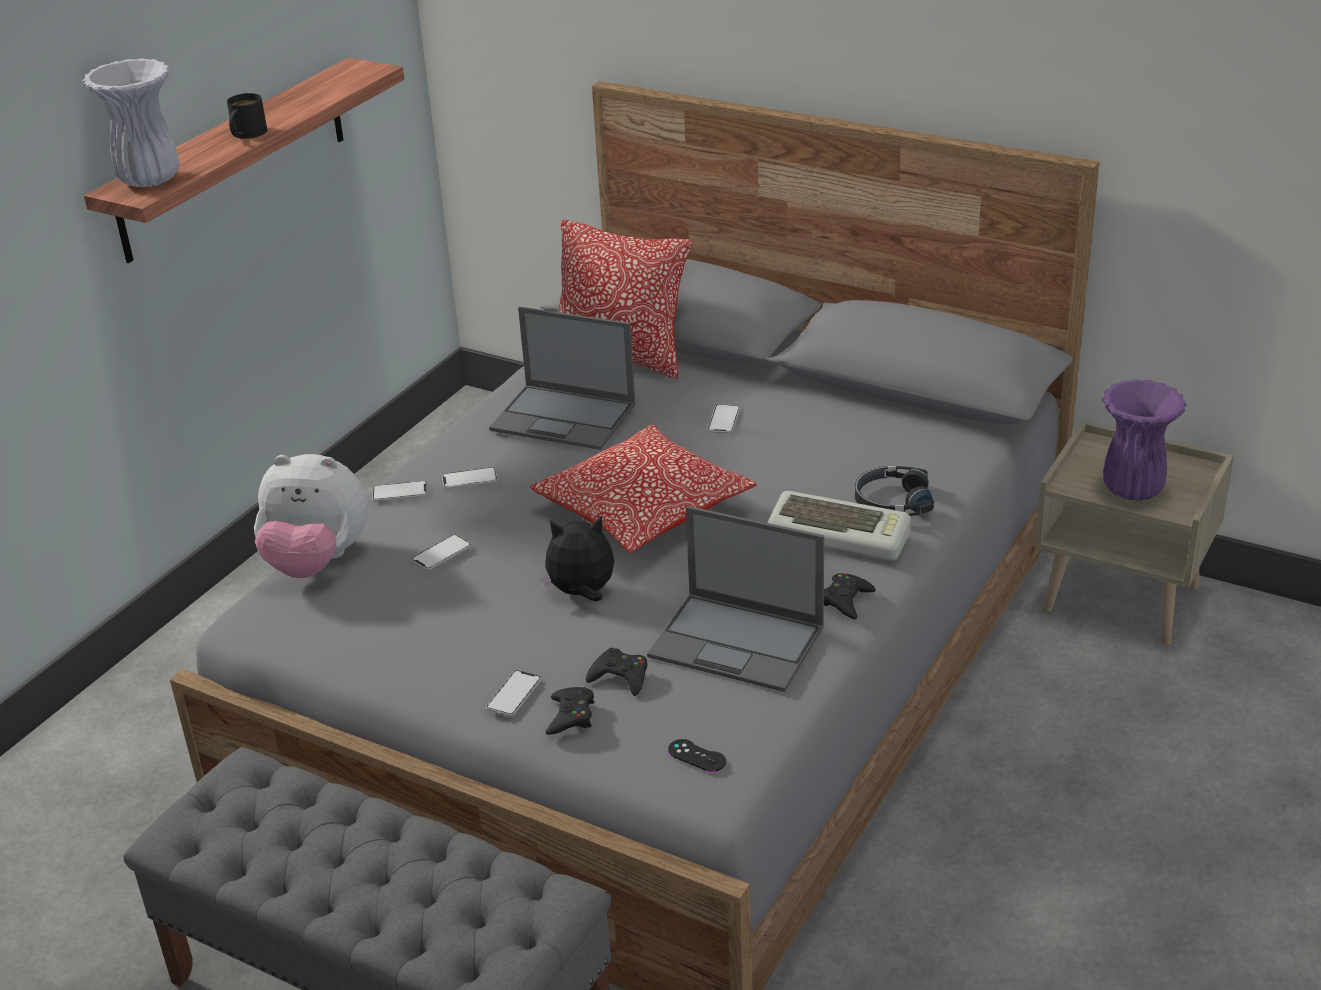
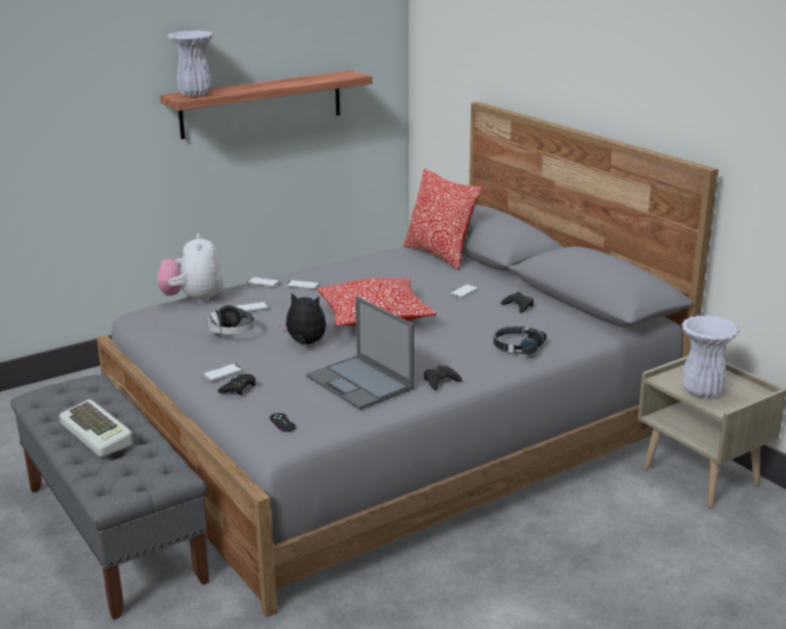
camera: 25 degrees right, 10 degrees down
black mug [227,93,267,139] -> none
plush toy [254,454,368,578] -> plush toy turned 45 degrees clockwise [158,234,224,302]
laptop [489,307,636,450] -> none
black game controller [586,648,647,696] -> black game controller moved to [501,292,534,313]
keyboard [767,491,911,561] -> keyboard moved to [60,399,133,457]
purple vase [1102,379,1187,501] -> white vase [681,315,739,398]
none -> headphones [207,304,255,335]

